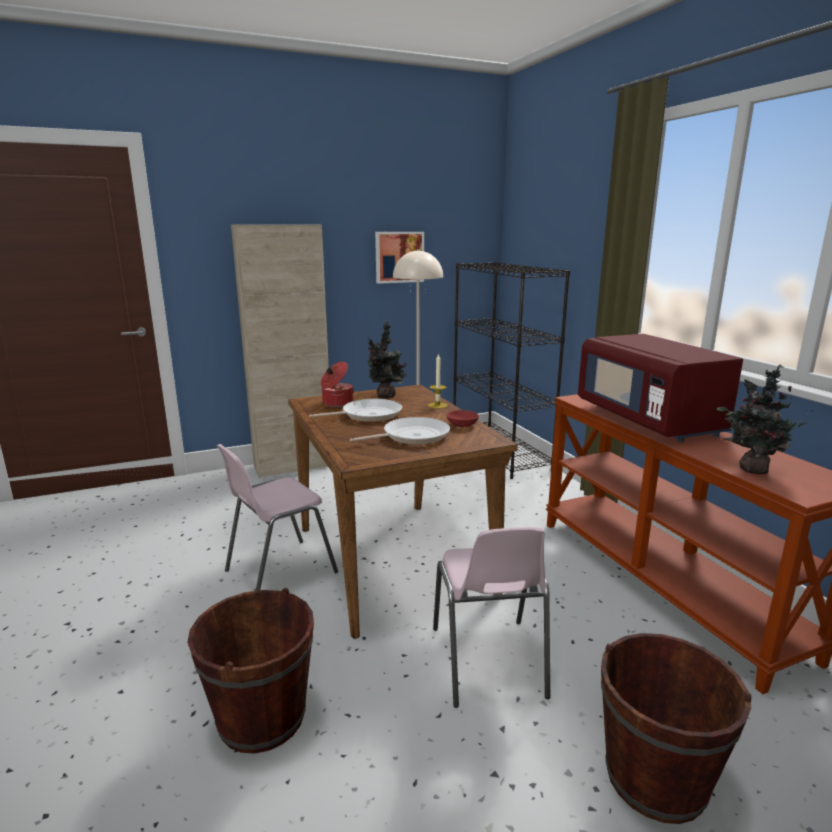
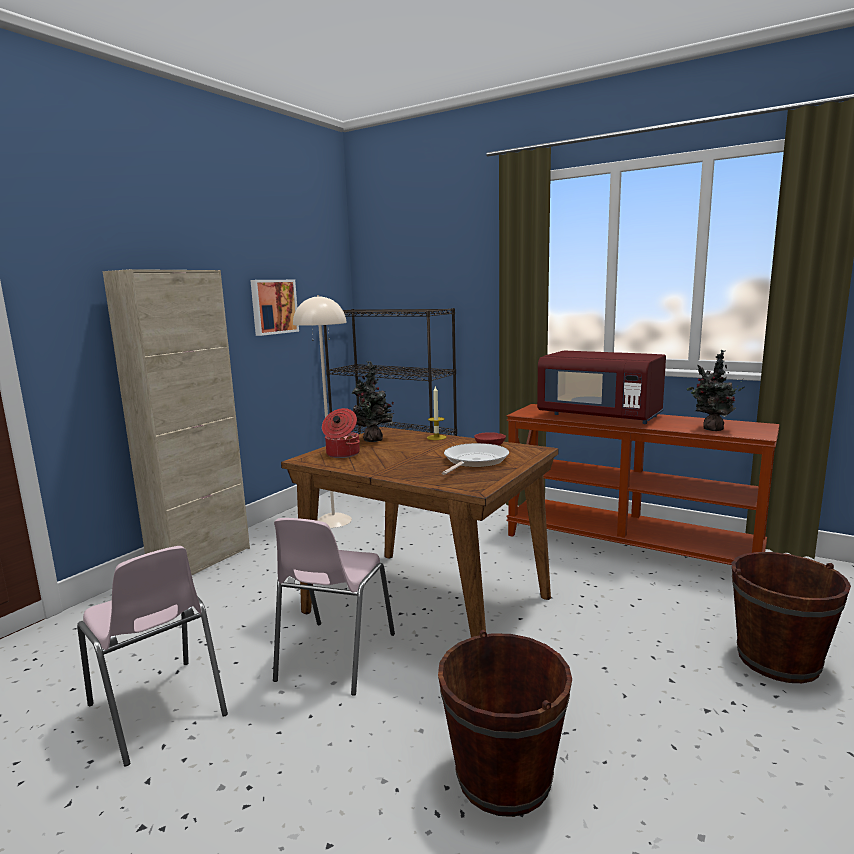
camera: 35 degrees left, 5 degrees down
frying pan [309,399,402,422] -> none
pink chair [433,527,550,708] -> pink chair moved to [77,546,228,767]

